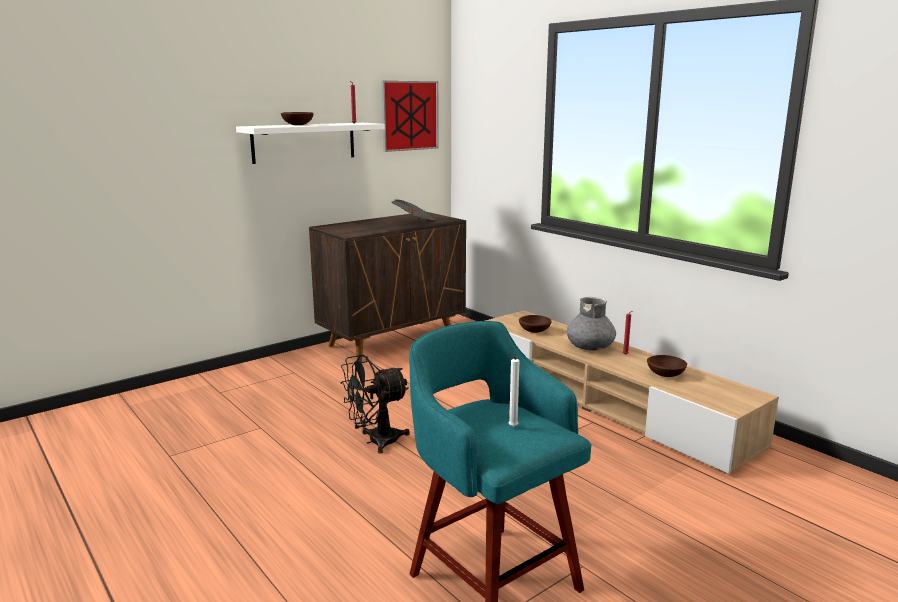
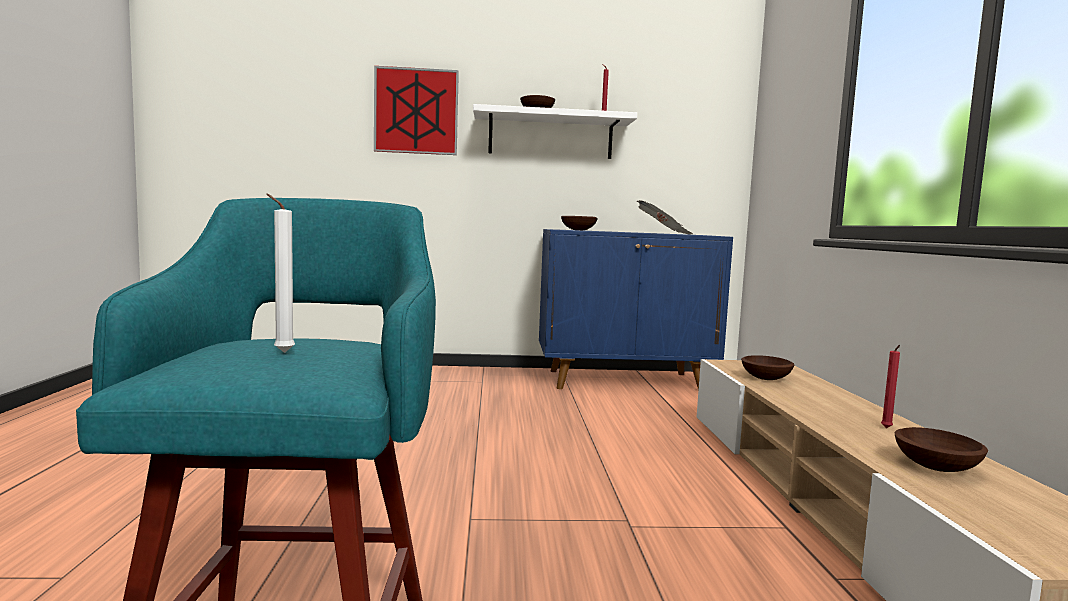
camera: 35 degrees right, 10 degrees down
brown cabinet [309,212,466,362] -> blue cabinet [539,229,733,390]
black fan [341,355,410,454] -> none
picture [381,81,439,152] -> picture moved to [374,66,459,155]
grey vase [567,297,616,351] -> none
none -> brown bowl [561,216,598,230]

